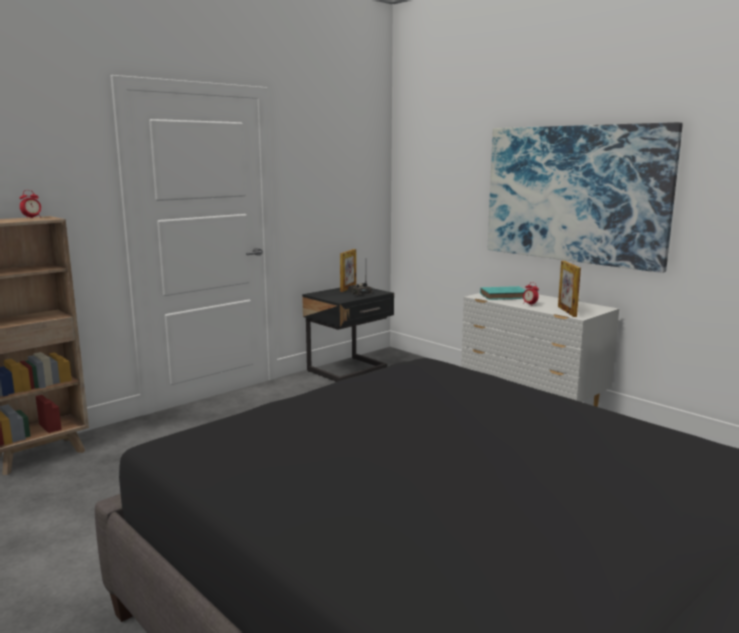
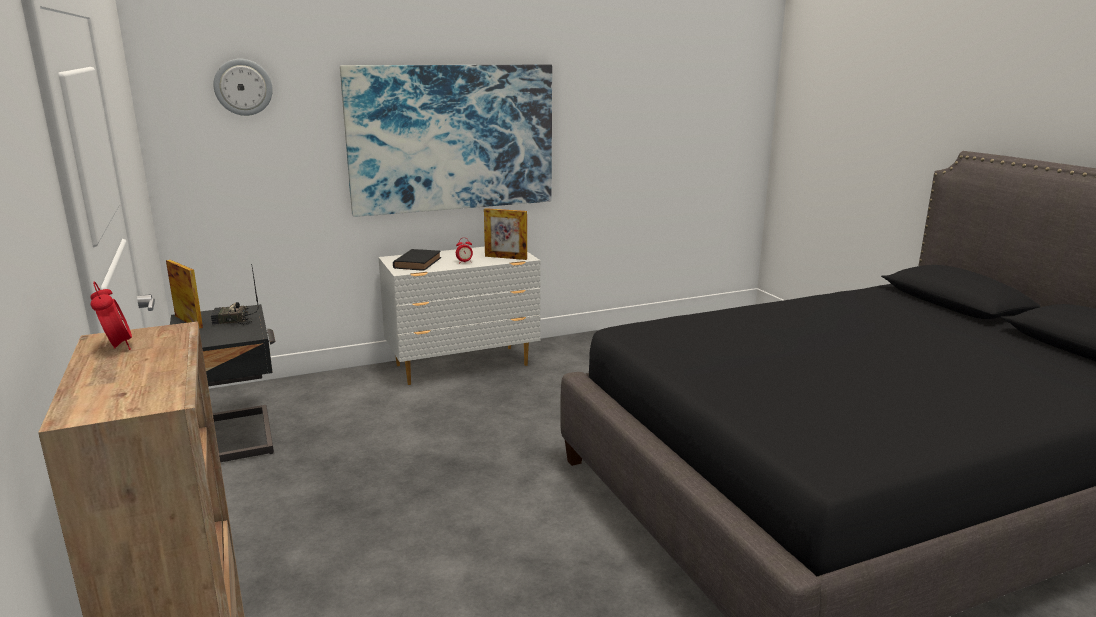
camera: 70 degrees left, 5 degrees up
turquoise book [480,286,525,300] -> black book [393,249,441,271]
none -> wall clock [213,59,273,116]

